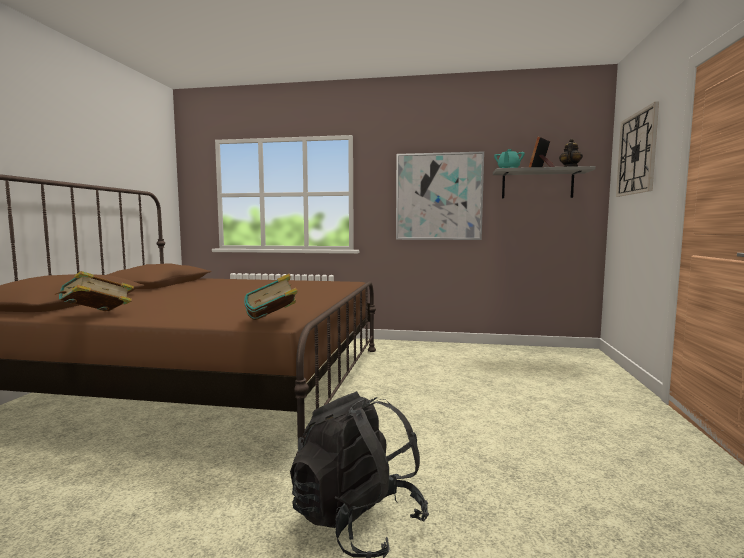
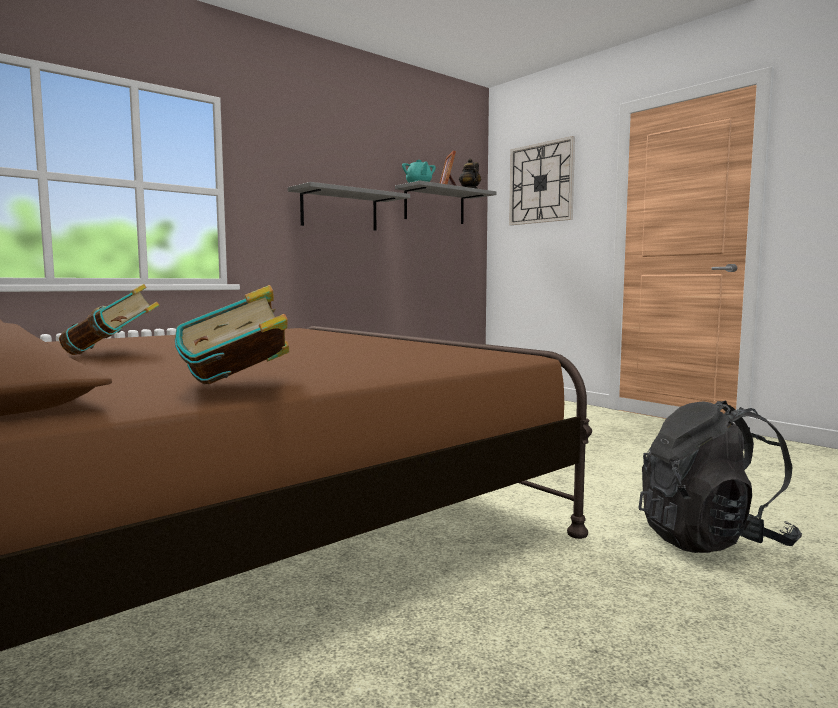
camera: 50 degrees left, 0 degrees up
book [244,274,298,320] -> book moved to [59,284,159,355]
picture [396,151,484,240] -> grey shelf [288,182,410,231]

